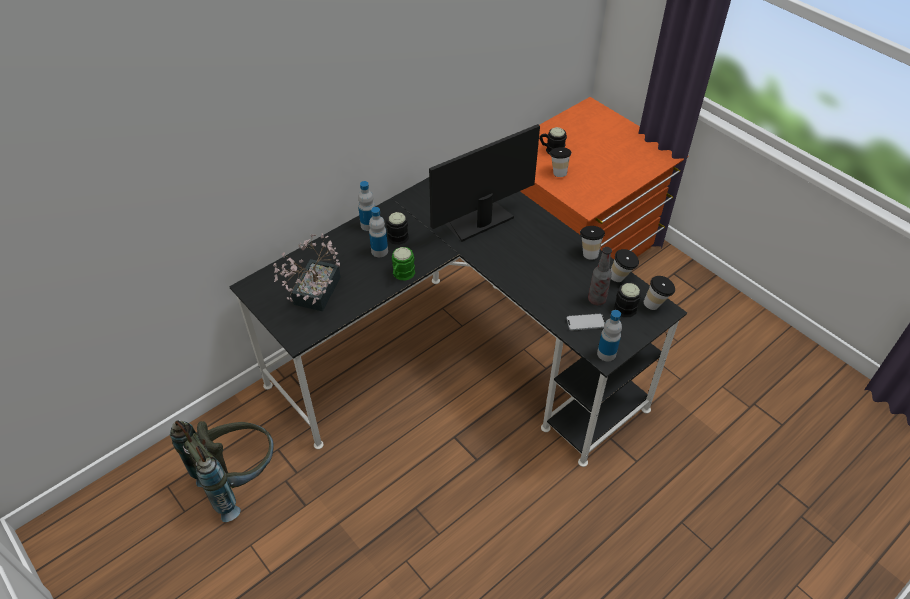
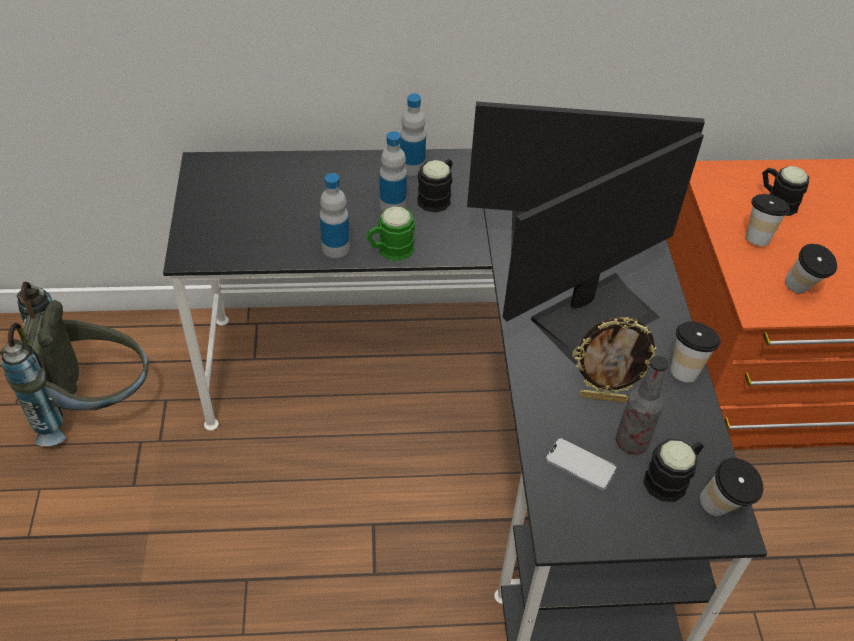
camera: 35 degrees right, 0 degrees up
potted plant [273,233,341,311] -> none
bottle [597,310,622,362] -> bottle moved to [320,173,350,258]
cup [611,249,639,282] -> cup moved to [785,244,837,294]
none -> monitor [503,132,704,364]
none -> picture frame [572,317,658,403]

